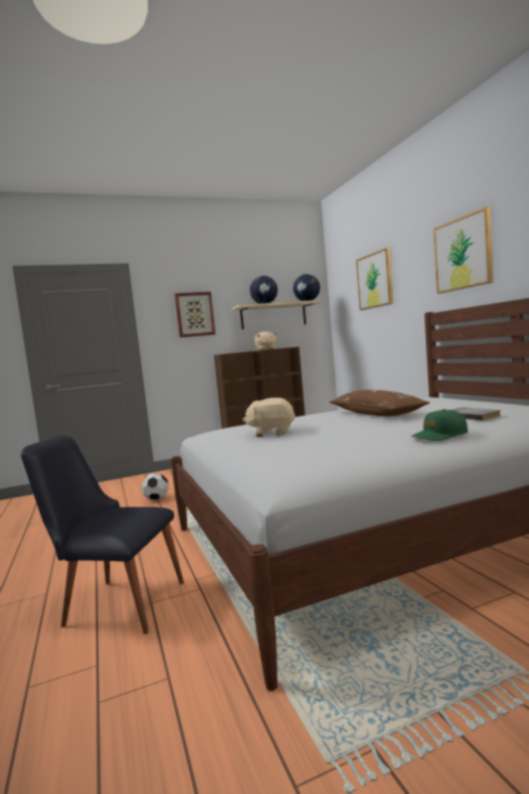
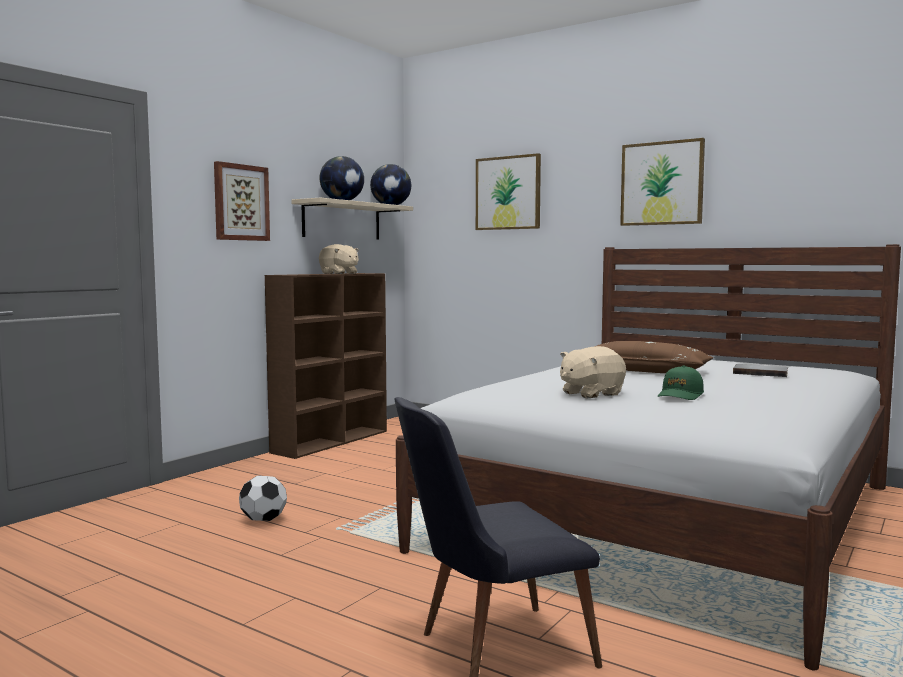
camera: 35 degrees left, 0 degrees up
green cap [411,409,468,441] -> green cap moved to [658,366,704,400]

